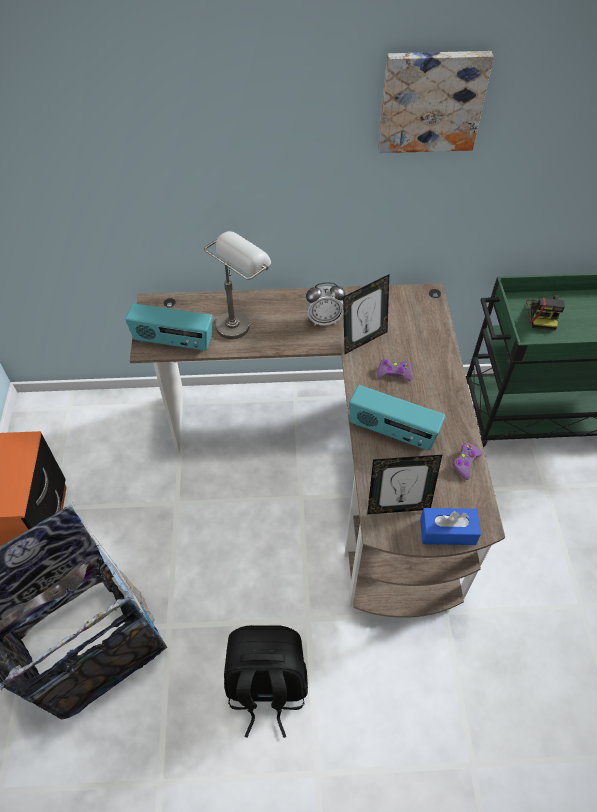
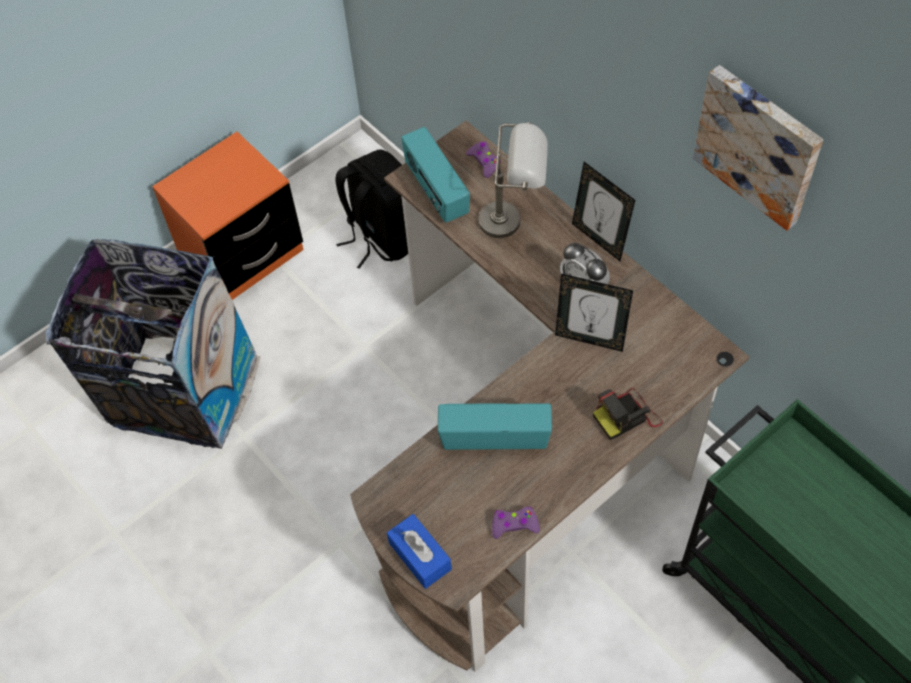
camera: 55 degrees right, 5 degrees up
black backpack [224,625,308,738] -> black backpack moved to [335,150,408,269]
radio [349,385,445,450] -> radio turned 105 degrees clockwise [438,403,552,450]
picture frame [367,455,442,514] -> picture frame moved to [572,162,635,261]
purple game controller [377,359,412,381] -> purple game controller moved to [466,141,501,178]
camera [526,295,565,330] -> camera moved to [593,388,663,440]

